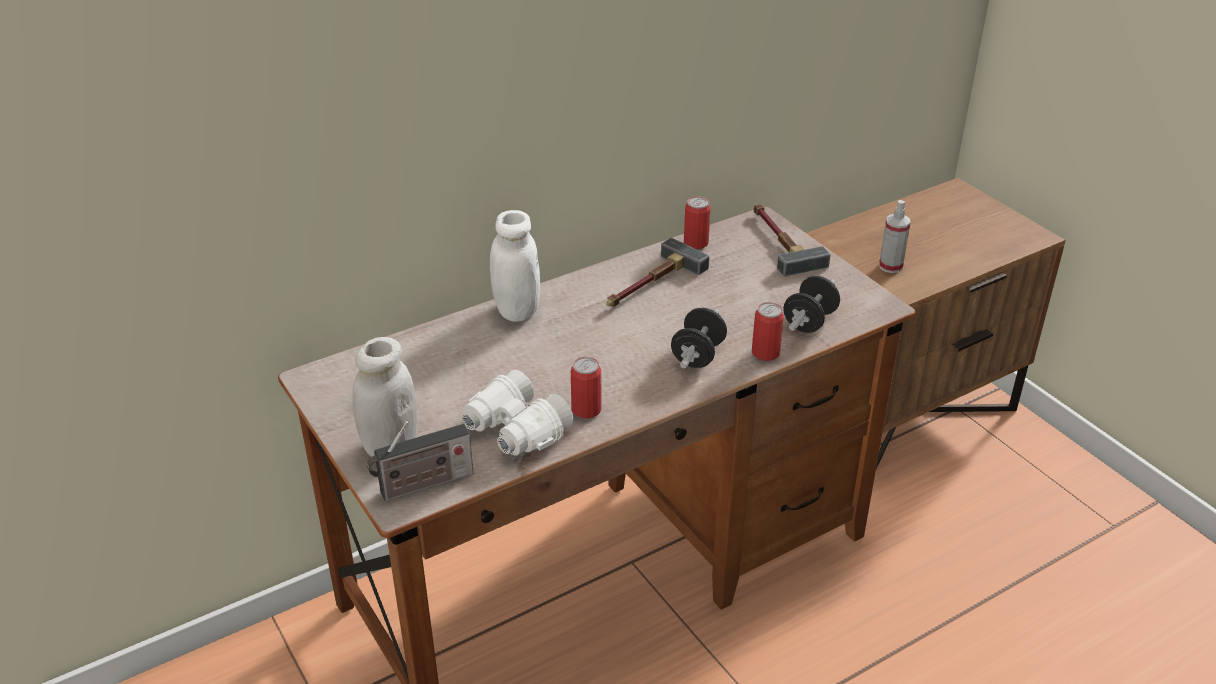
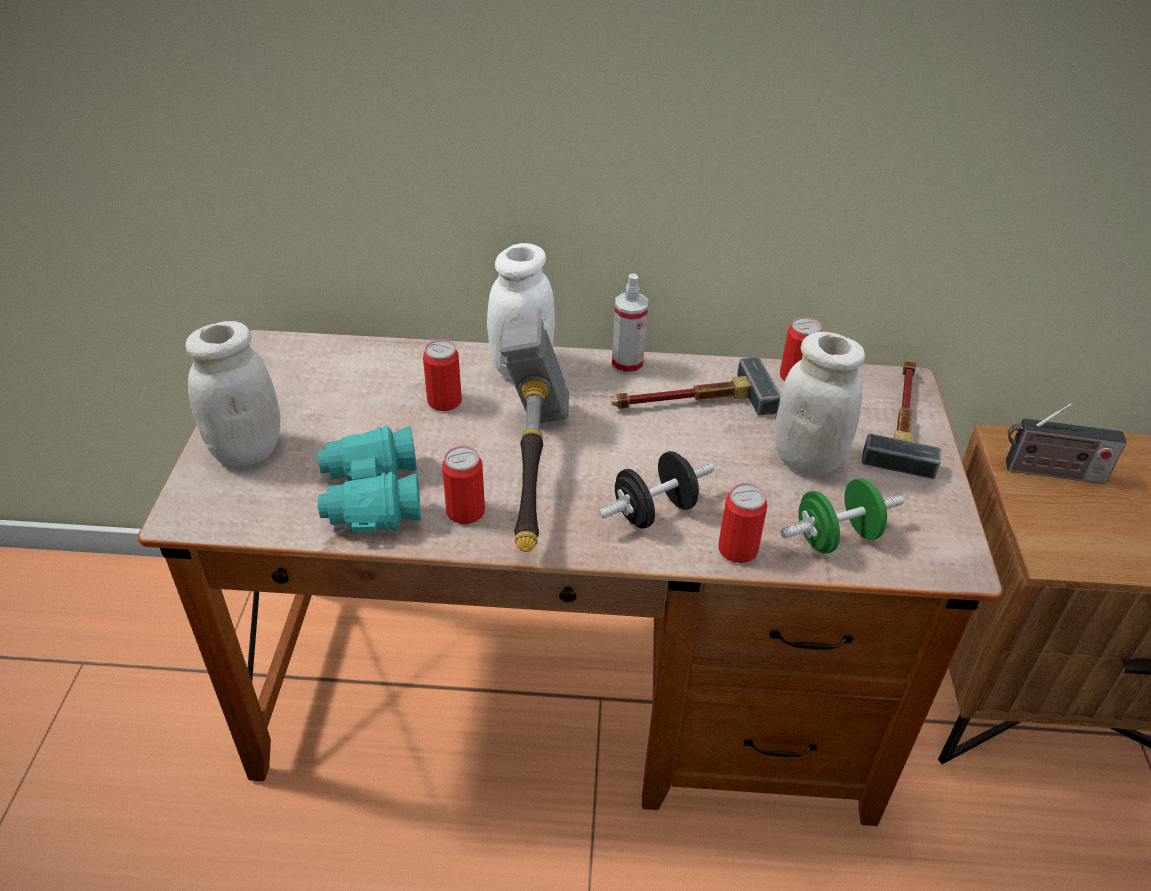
camera: 35 degrees right, 5 degrees up
radio [367,421,473,501] -> radio moved to [1006,403,1127,484]
white binoculars [462,370,573,456] -> turquoise binoculars [317,425,421,532]
black dumbbell [784,276,840,333] -> green dumbbell [781,478,904,553]
spray bottle [879,200,911,273] -> spray bottle moved to [612,273,648,375]
none -> can [423,340,462,411]
none -> hammer [500,317,569,552]
none -> white jar [775,332,865,476]

